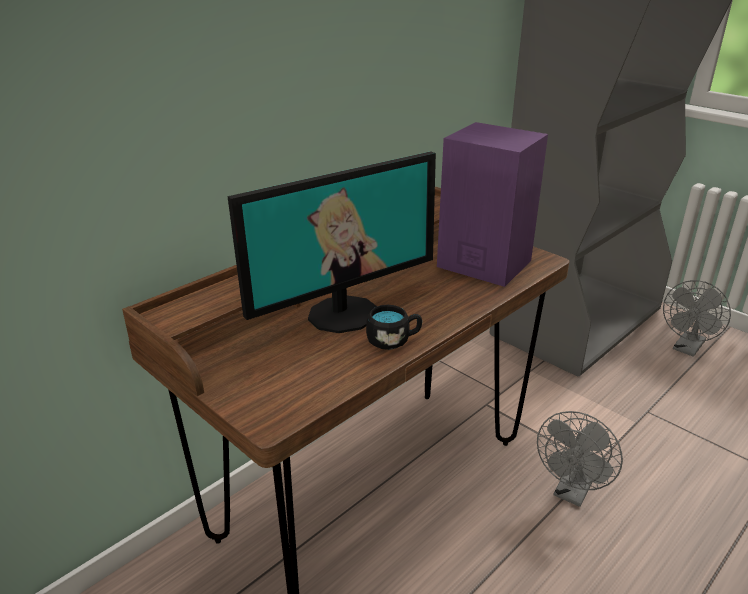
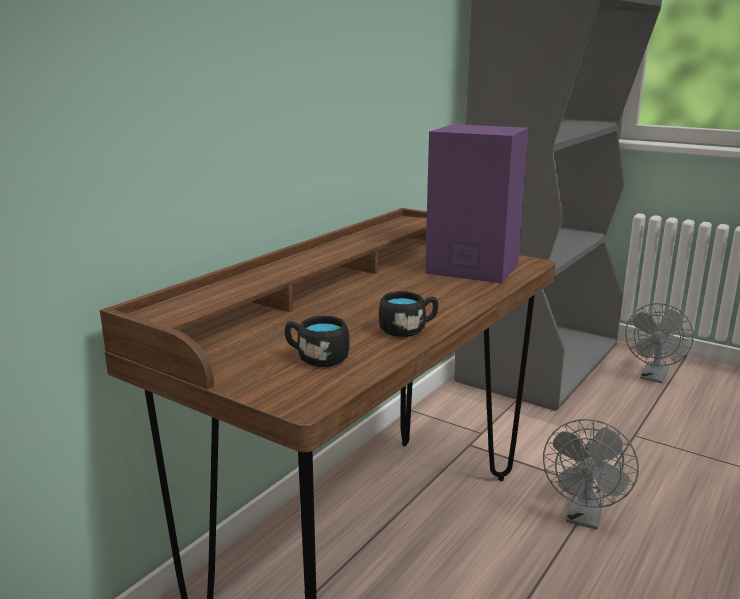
camera: 10 degrees left, 10 degrees down
monitor [227,151,436,333] -> none
none -> black mug [285,316,350,367]

